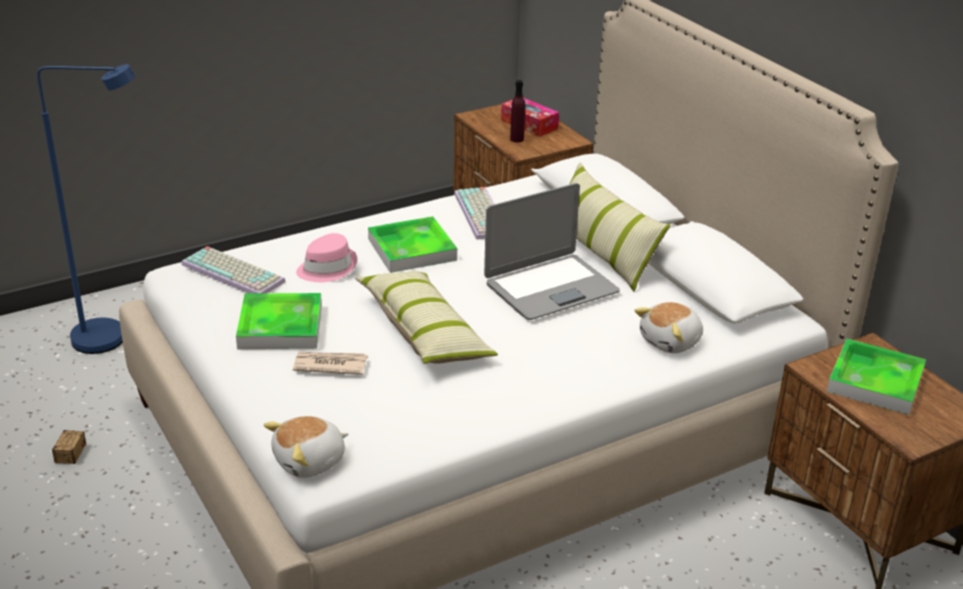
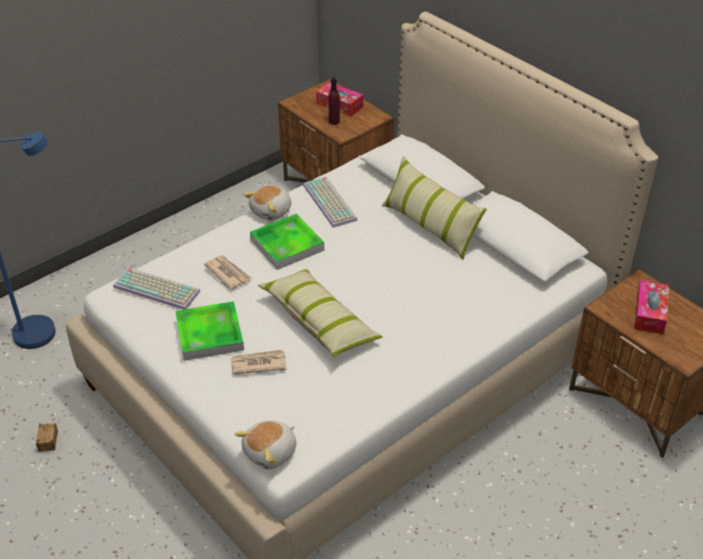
camera: 10 degrees left, 10 degrees up
pink hat [296,233,357,282] -> newspaper [204,255,252,290]
laptop [484,183,620,320] -> none
plush toy [634,302,703,353] -> plush toy moved to [244,185,292,221]
tray [827,339,926,415] -> tissue box [634,280,669,334]

